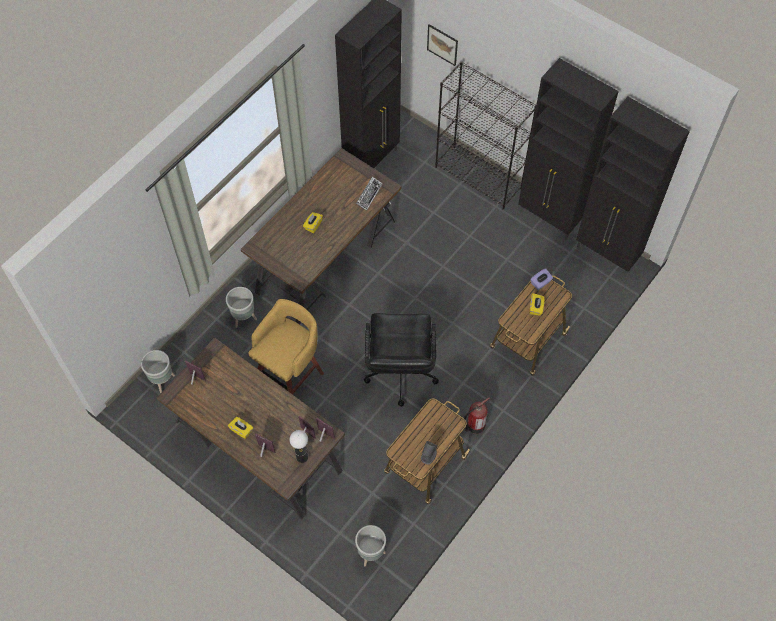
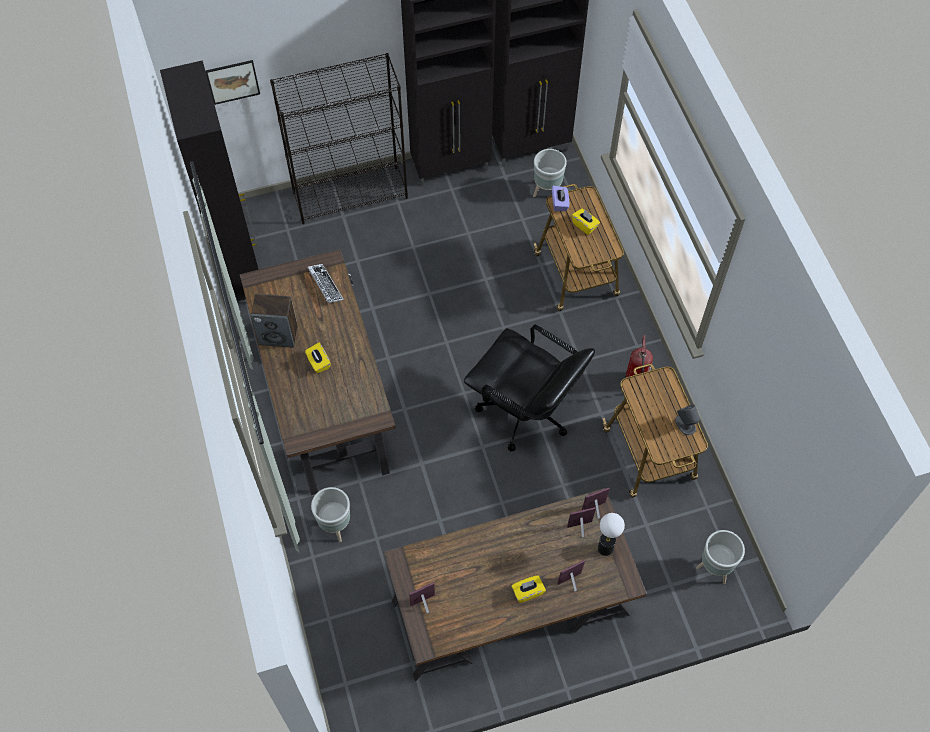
camera: 55 degrees left, 0 degrees up
grey planter [141,350,175,393] -> grey planter moved to [533,149,567,197]
yellow stool [248,299,324,395] -> none
none -> speaker [250,294,298,348]

